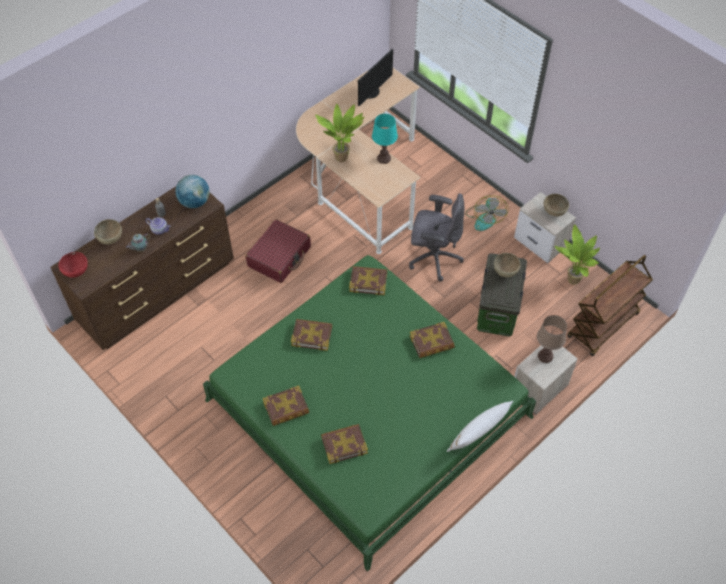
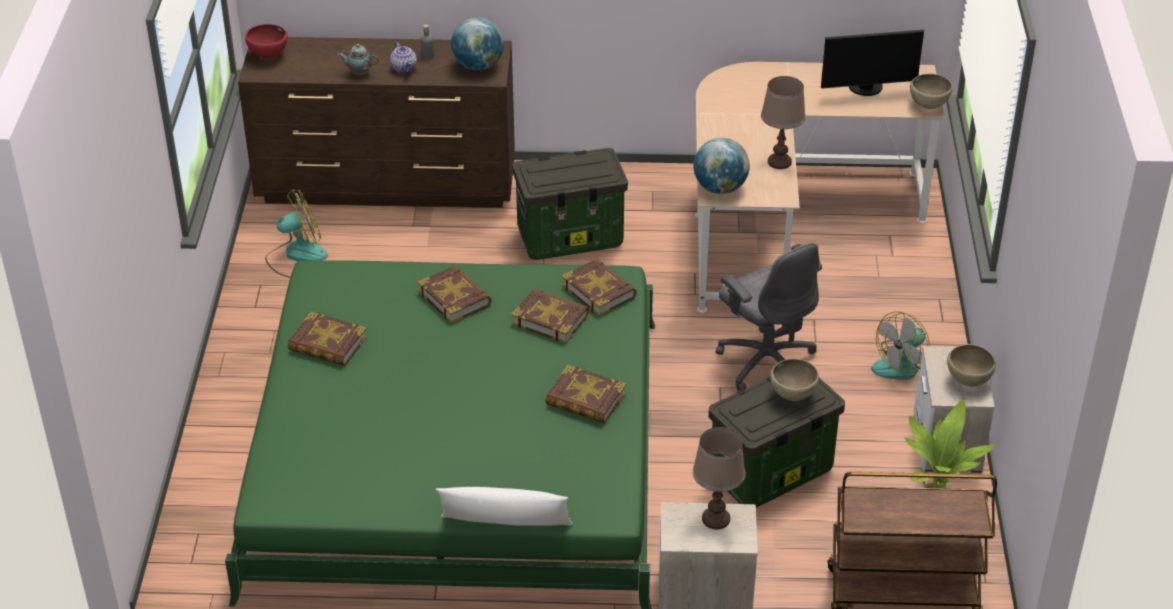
camera: 45 degrees right, 15 degrees down
brown bowl [94,219,122,245] -> brown bowl moved to [910,74,953,109]
red suitcase [245,220,311,283] -> storage box [512,148,628,260]
potted plant [315,104,365,162] -> none
book [321,424,368,464] -> book moved to [511,289,589,343]
turquoise table lamp [372,114,398,164] -> brown table lamp [761,76,806,169]
none -> fan [265,190,328,278]
none -> globe [693,138,750,194]

